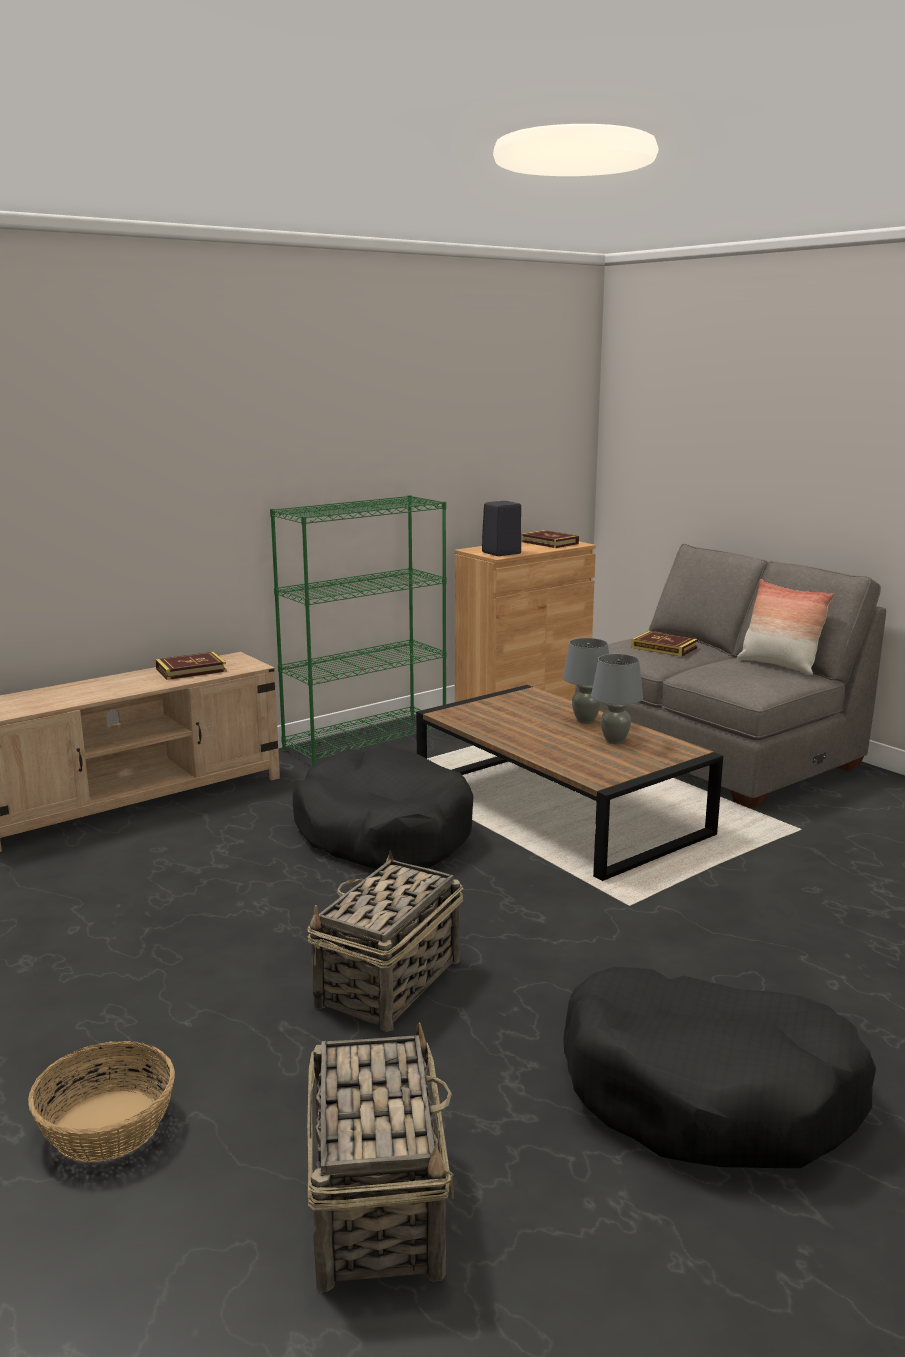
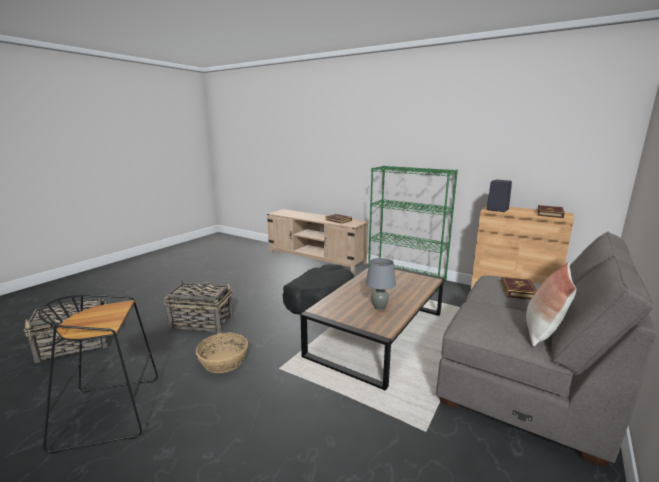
camera: 70 degrees right, 0 degrees up
basket [28,1041,175,1162] -> basket moved to [196,333,248,373]
grey table lamp [563,638,609,723] -> none
black dog bed [563,967,876,1168] -> black stool [38,294,158,454]

